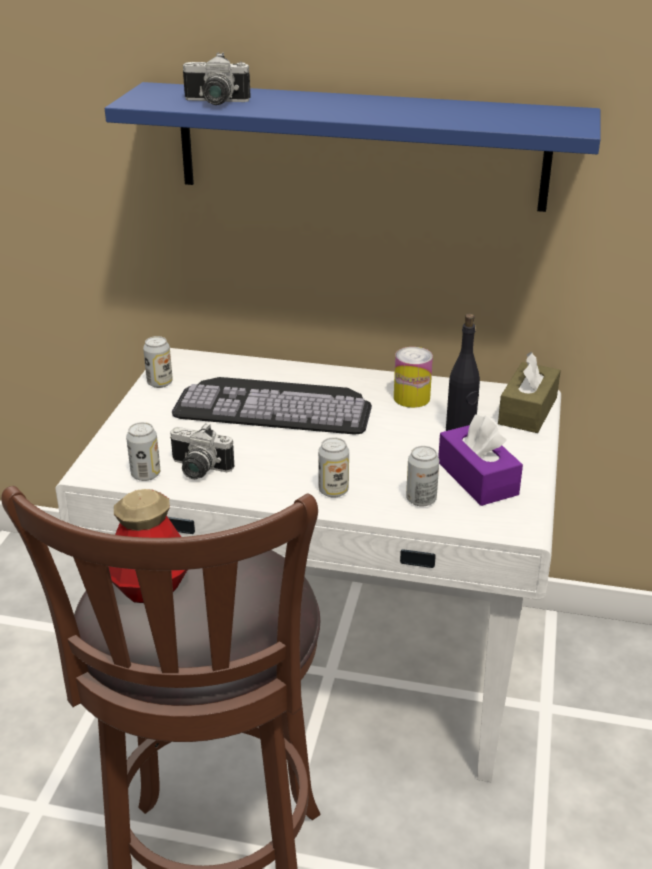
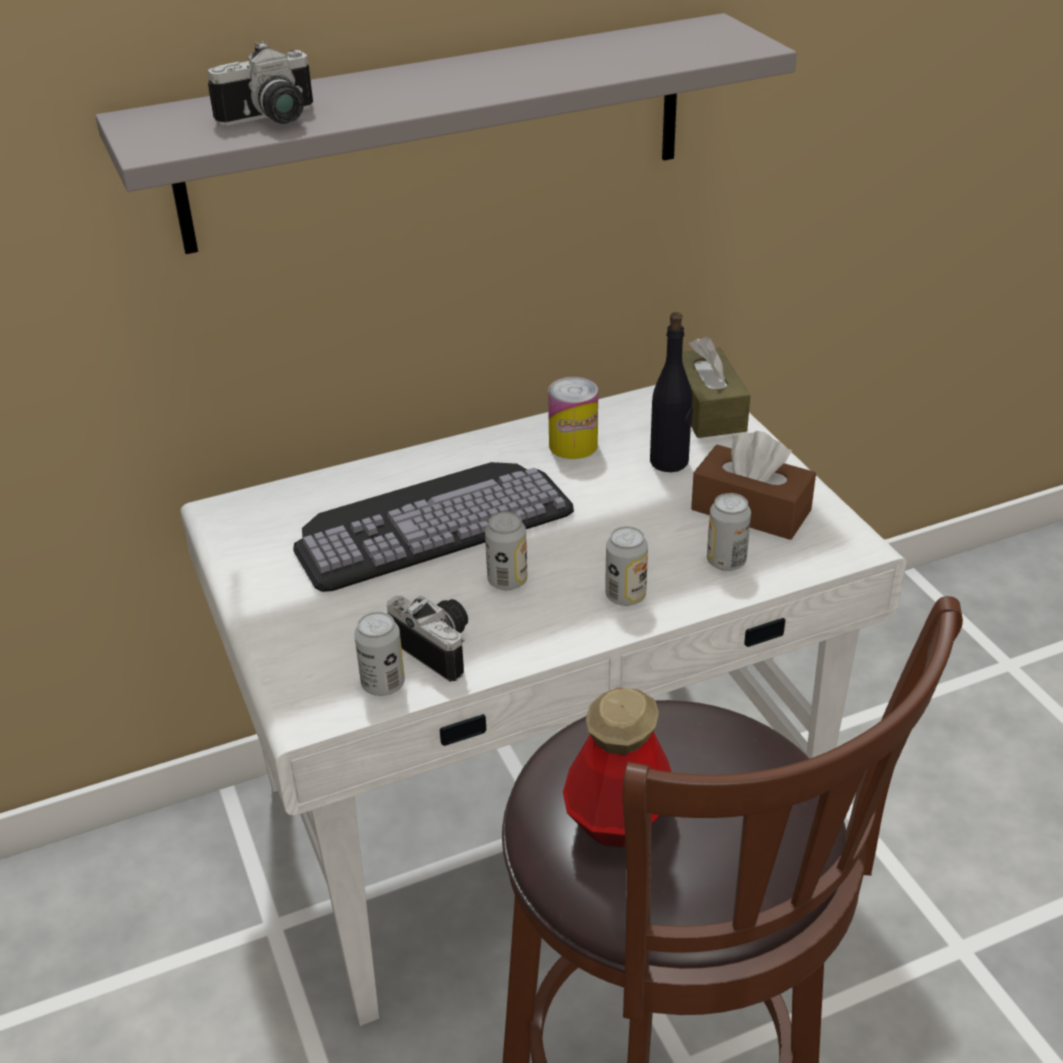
camera: 35 degrees left, 5 degrees up
blue shelf [105,82,600,212] -> grey shelf [95,13,797,254]
can [143,336,173,388] -> can moved to [485,512,527,590]
camera [170,423,234,479] -> camera turned 120 degrees counterclockwise [387,595,468,681]
purple tissue box [438,414,523,506] -> brown tissue box [691,431,816,540]

